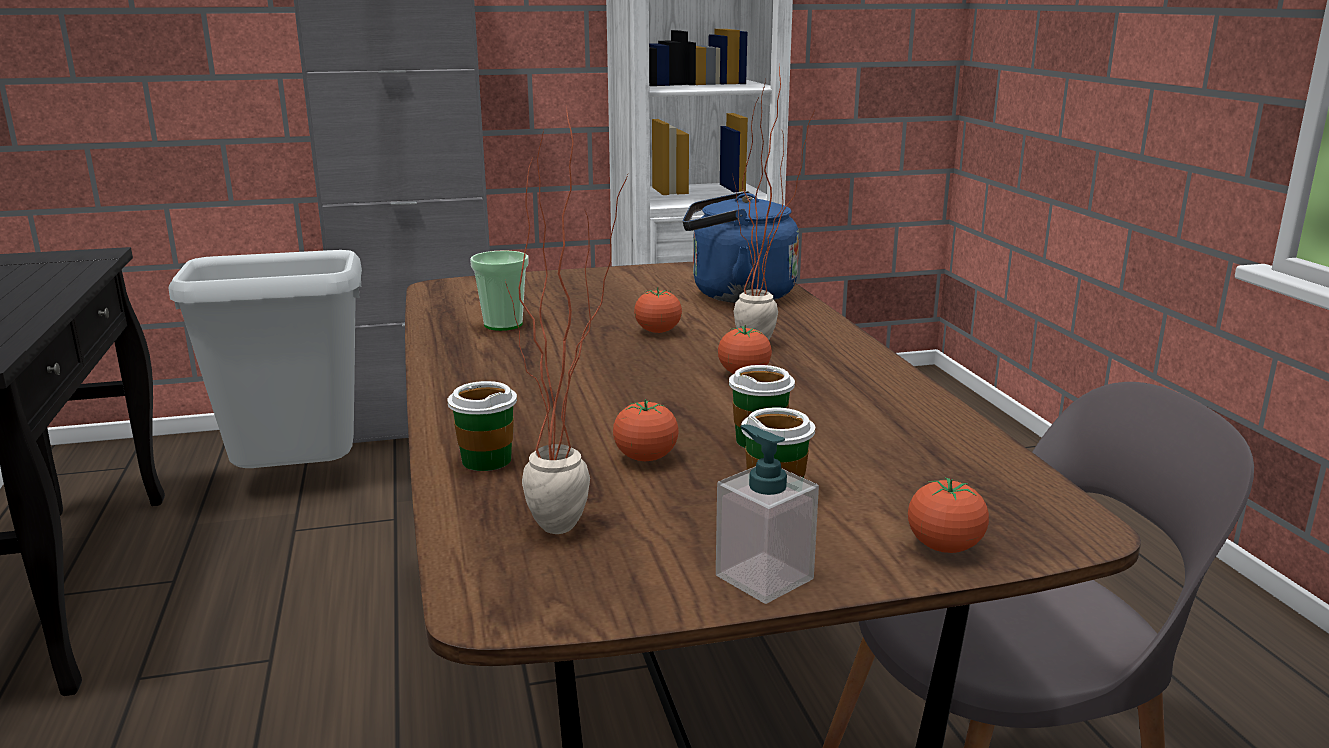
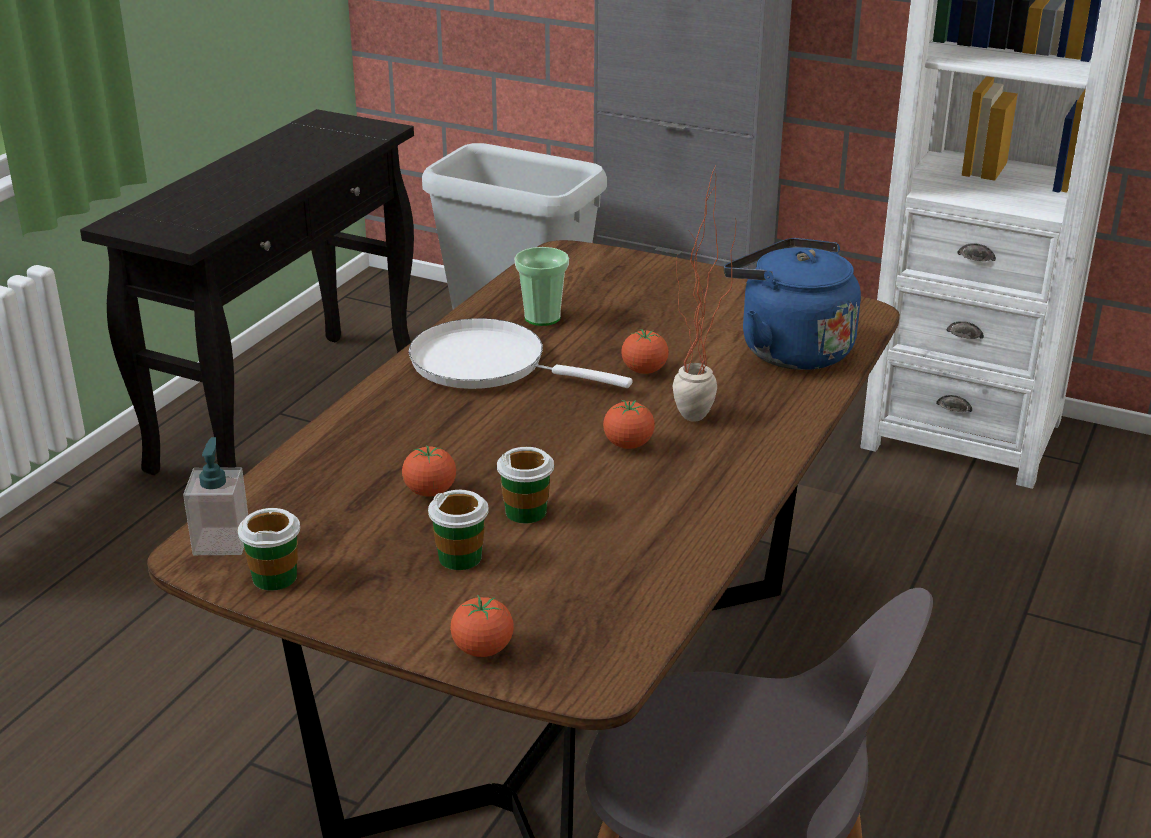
camera: 40 degrees right, 10 degrees up
cup [447,381,517,471] -> cup moved to [238,508,300,591]
potted plant [505,107,628,534] -> none
soap dispenser [716,424,819,604] -> soap dispenser moved to [183,437,248,555]
none -> white frying pan [409,318,632,389]

